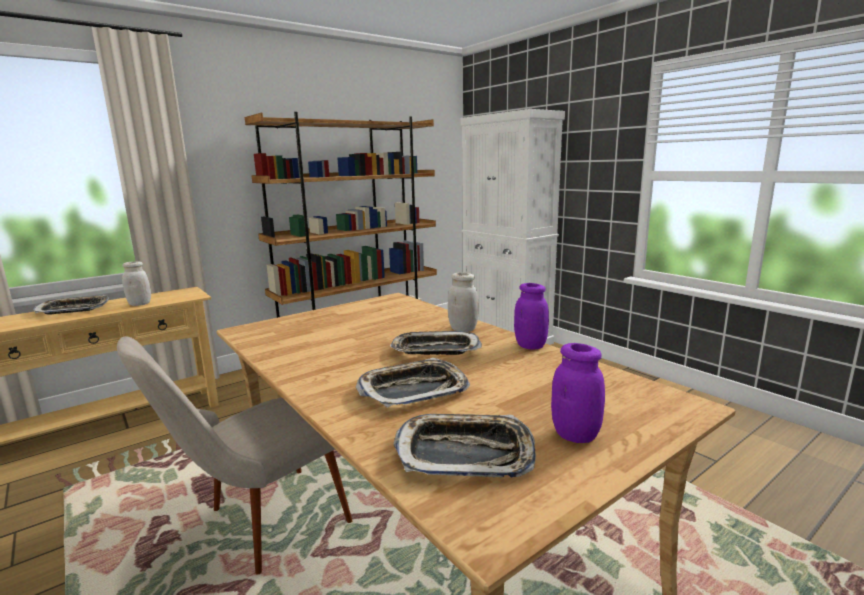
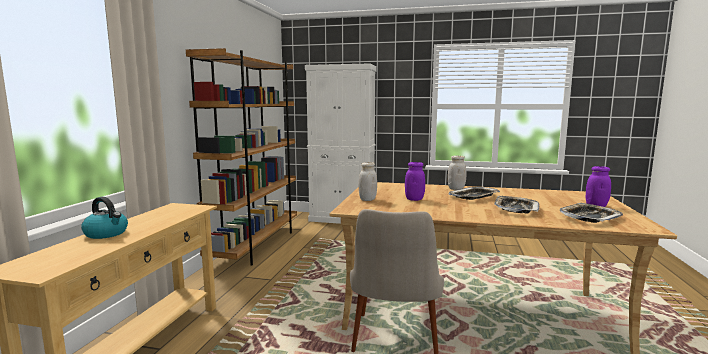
camera: 40 degrees left, 5 degrees down
tray [33,295,109,314] -> kettle [81,197,128,239]
white jar [122,261,151,306] -> white jar moved to [358,162,377,201]
purple jar [514,283,549,349] -> purple jar moved to [405,162,425,201]

